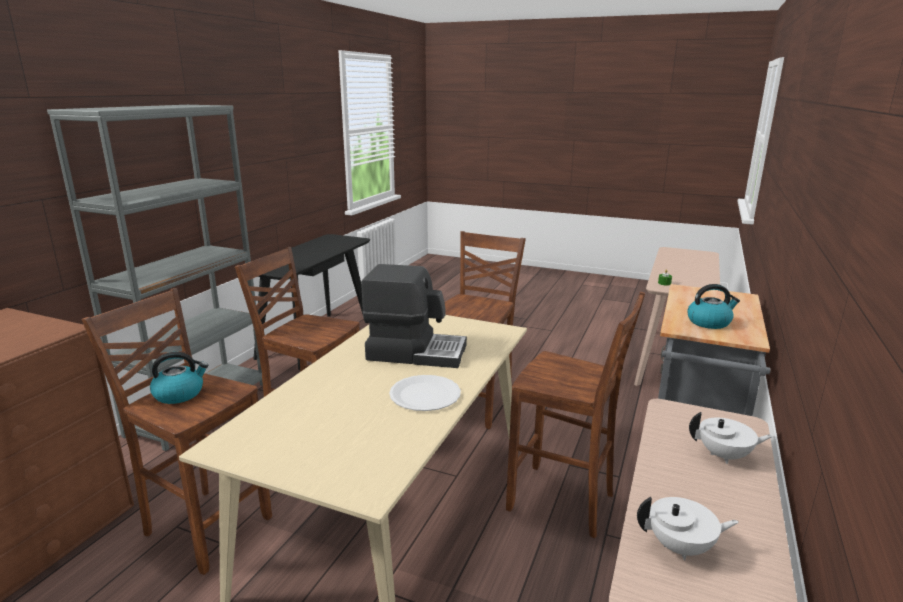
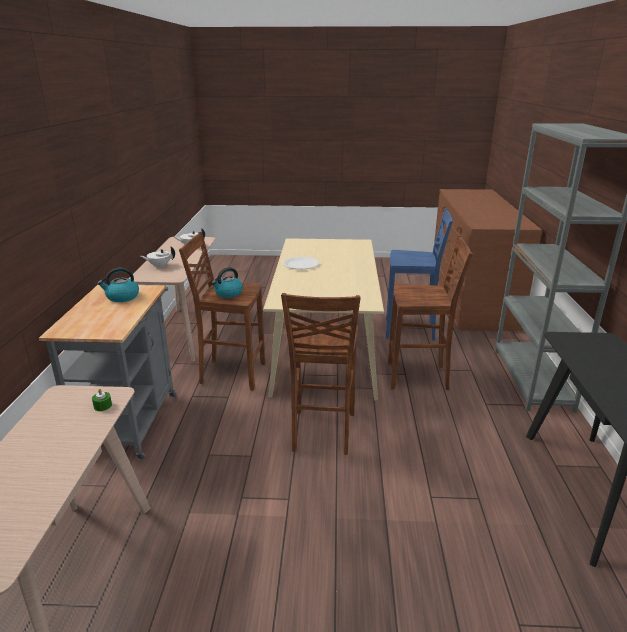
camera: 160 degrees right, 5 degrees up
brown stool [82,288,272,575] -> blue stool [386,209,453,340]
kettle [150,352,208,404] -> kettle moved to [212,267,243,298]
coffee machine [361,264,467,368] -> none

